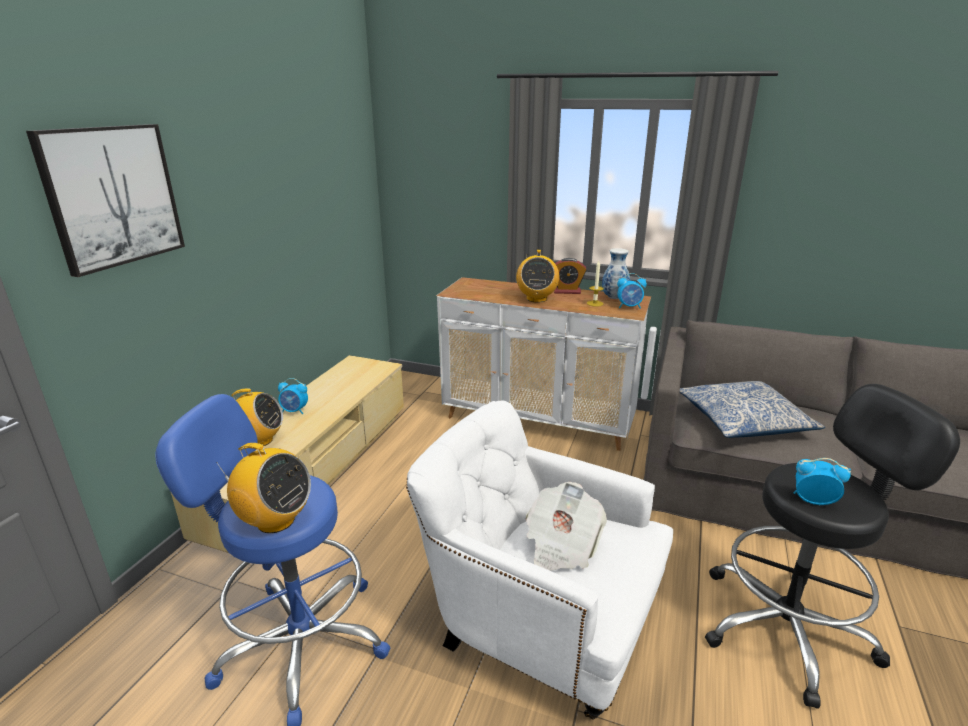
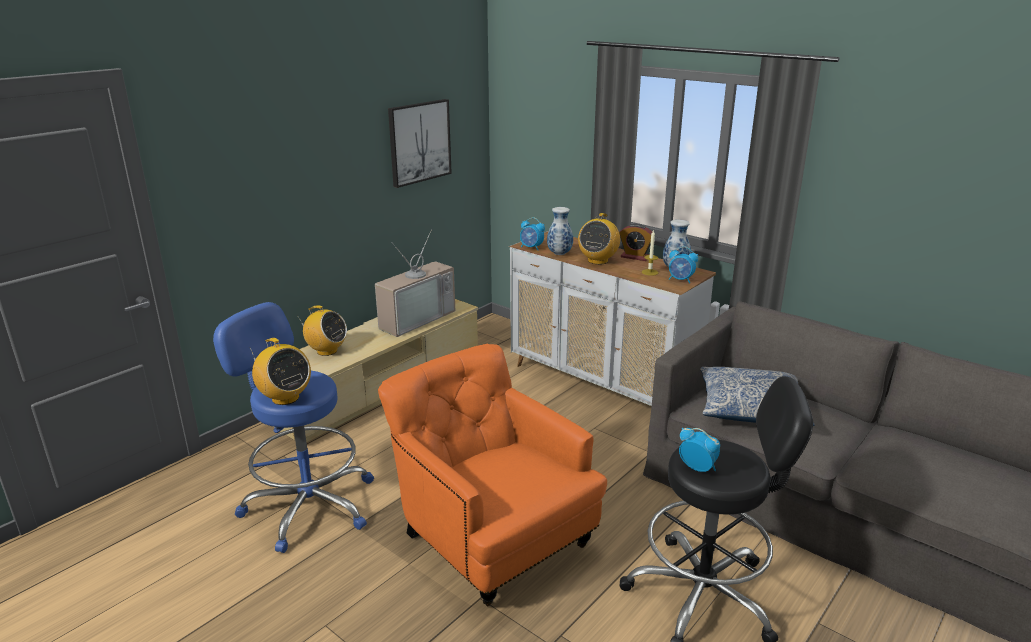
camera: 20 degrees right, 0 degrees up
picture [26,124,185,277] -> picture moved to [388,99,452,188]
alarm clock [278,378,308,414] -> alarm clock moved to [520,217,545,250]
white armchair [406,400,673,720] -> orange armchair [378,344,607,606]
newspaper [526,482,607,571] -> none
none -> television [375,229,455,337]
none -> vase [547,207,573,255]

